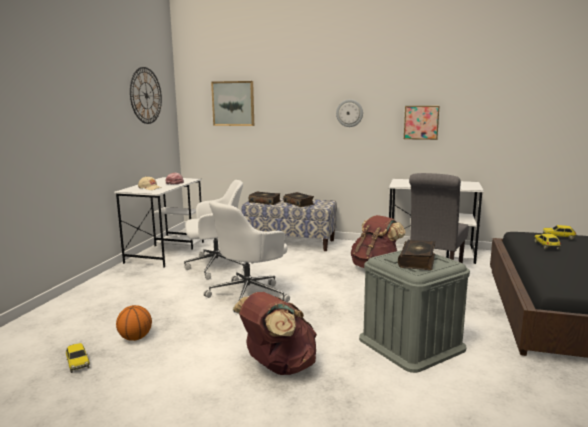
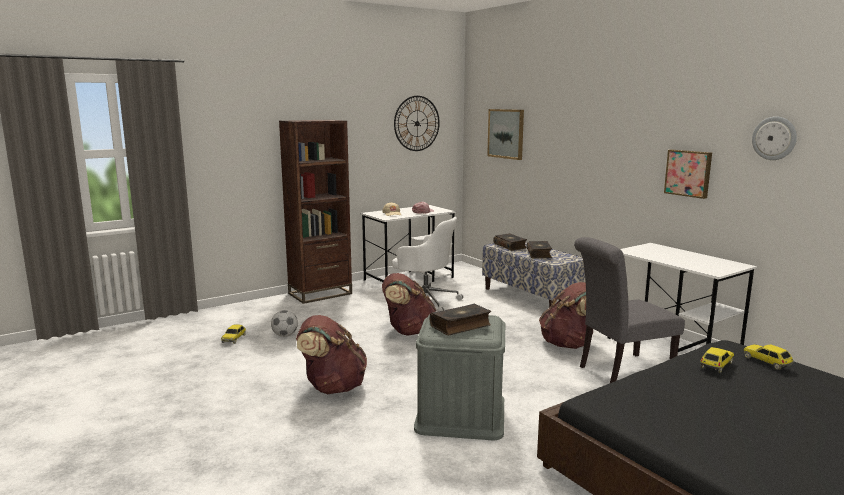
camera: 40 degrees right, 0 degrees up
basketball [116,305,152,341] -> football [271,310,298,337]
white office chair [203,201,290,314] -> brown backpack [382,273,436,336]
wall clock [336,99,363,127] -> wall clock moved to [752,116,797,160]
none -> brown bookcase [279,120,352,304]

